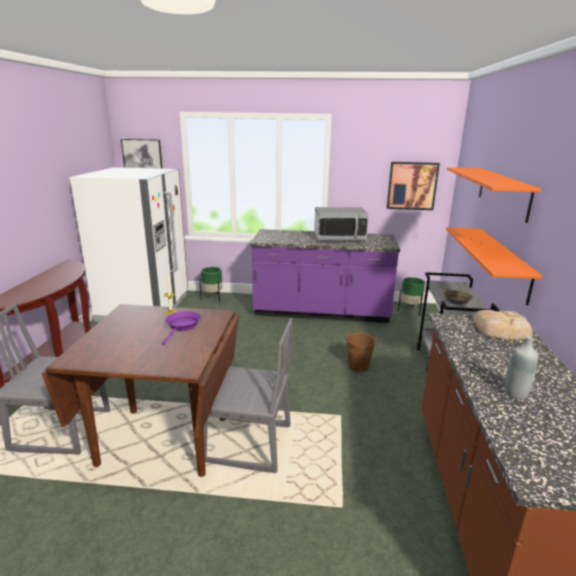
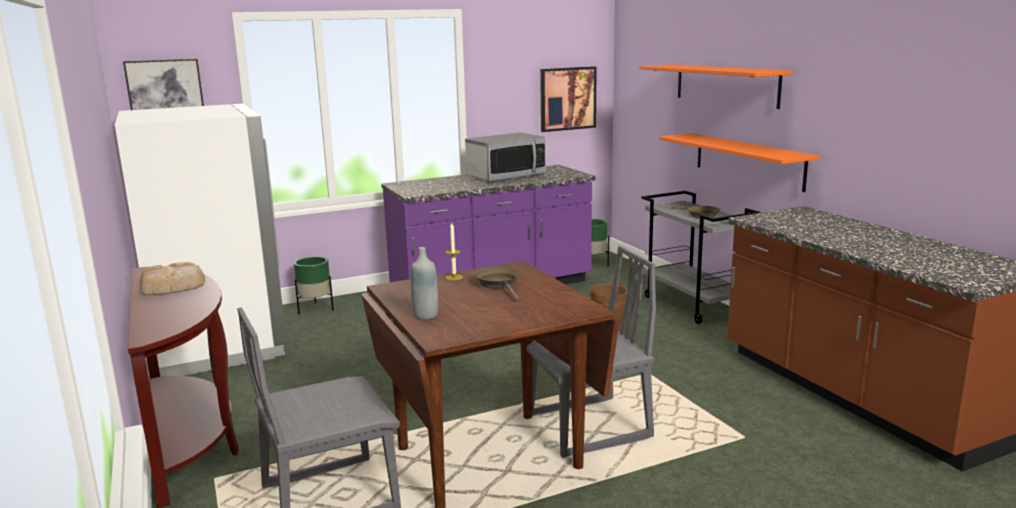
camera: 30 degrees left, 5 degrees down
purple frying pan [162,311,201,345] -> brown frying pan [474,266,521,301]
bread [473,310,533,340] -> bread moved to [140,262,205,295]
grey bottle [504,336,538,400] -> grey bottle moved to [411,247,438,319]

